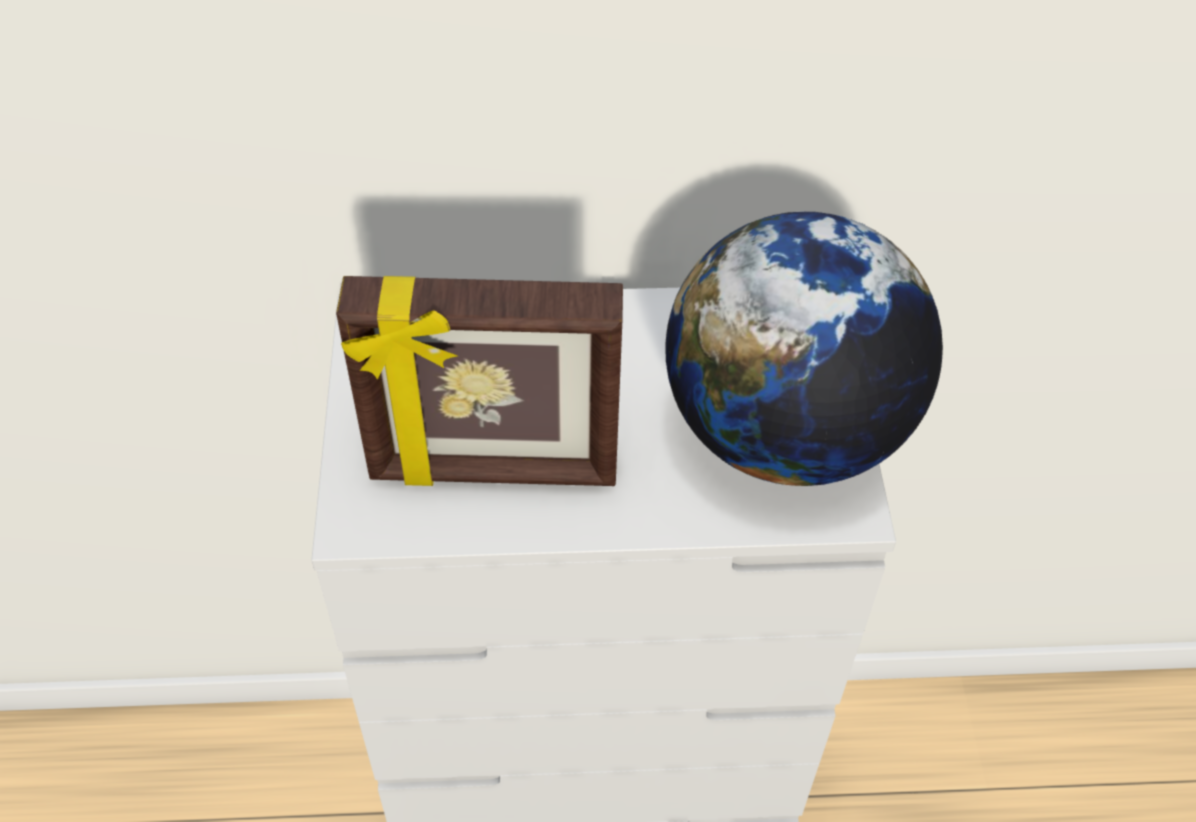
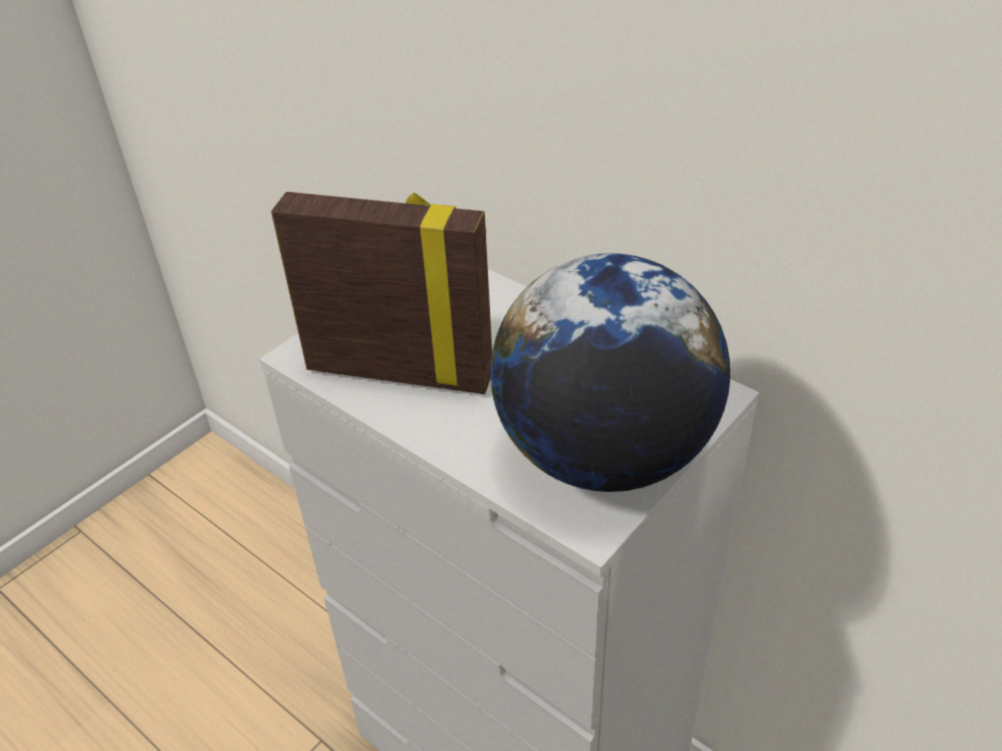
camera: 45 degrees right, 10 degrees down
picture frame [336,276,623,486] -> picture frame turned 150 degrees clockwise [271,192,492,394]

